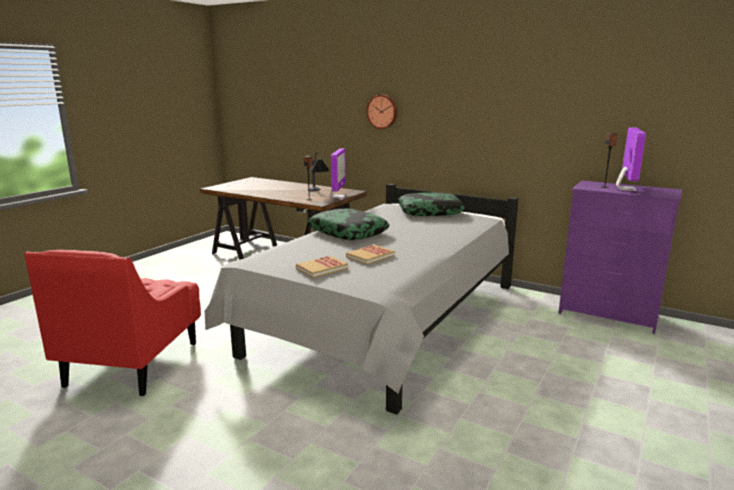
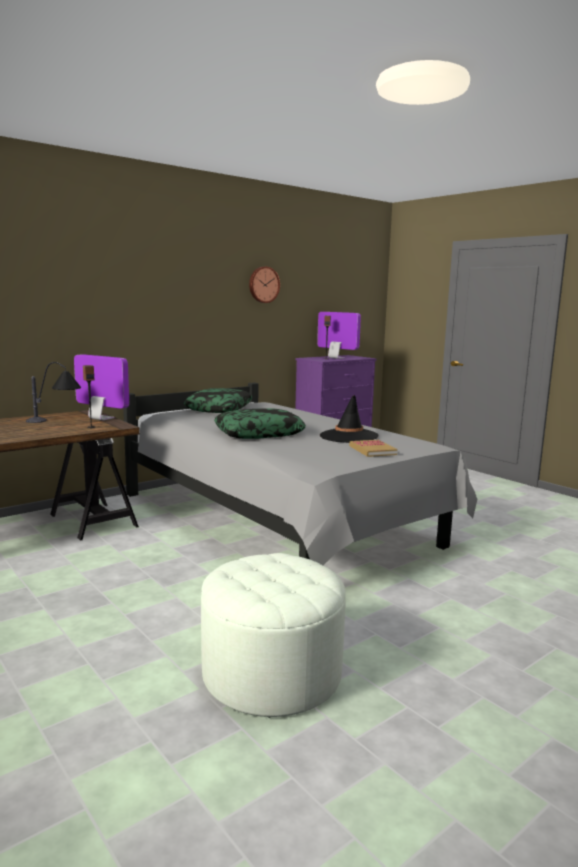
camera: 70 degrees left, 5 degrees down
red armchair [24,250,201,396] -> white ottoman [201,553,346,718]
book [346,245,395,265] -> black hat [320,395,379,443]
wall clock [366,95,397,129] -> wall clock moved to [249,267,280,303]

